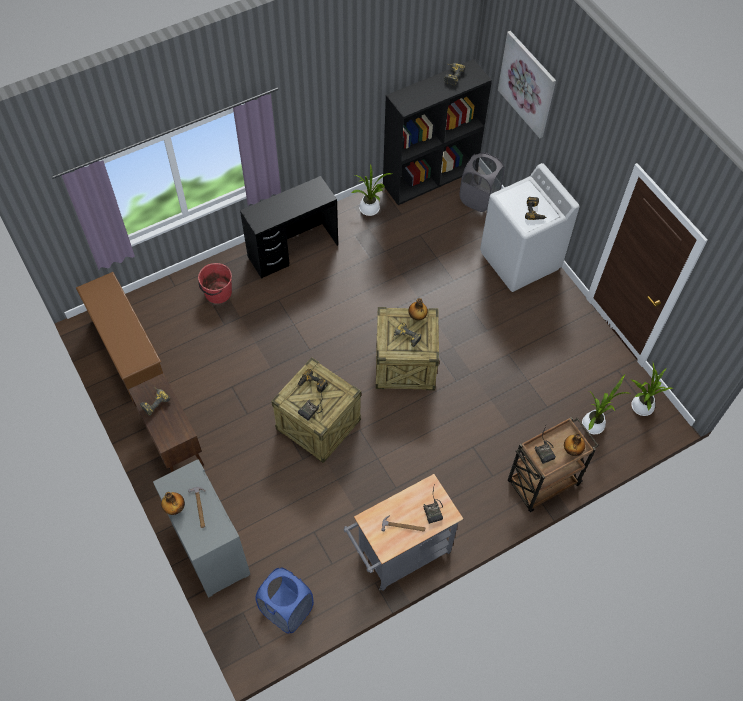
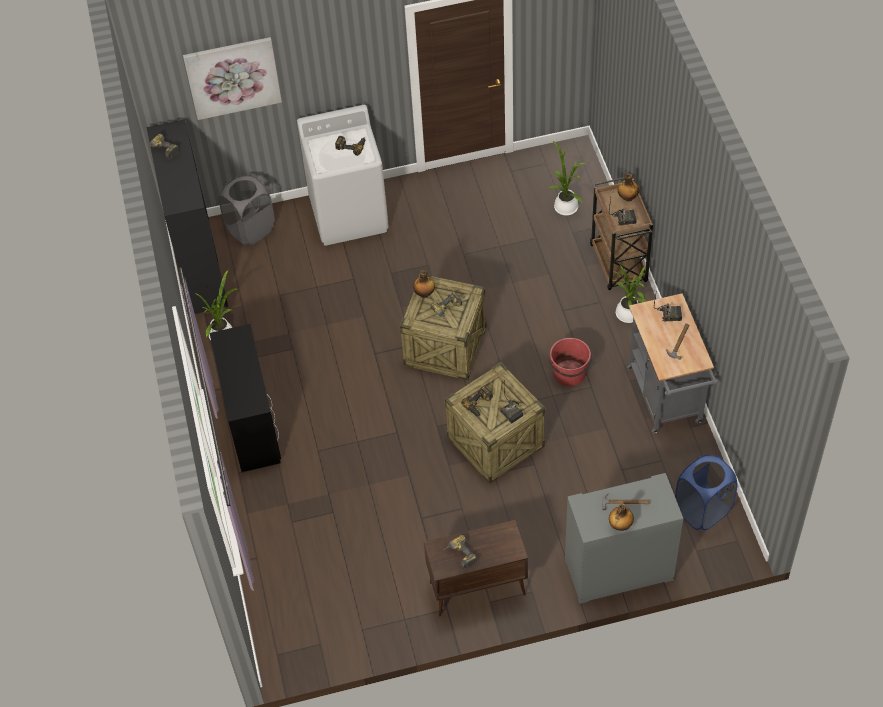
camera: 70 degrees left, 5 degrees down
brown shoe rack [76,272,163,401] -> none
red bucket [198,263,232,304] -> red bucket moved to [549,338,593,386]
potted plant [630,363,672,416] -> potted plant moved to [612,264,646,323]

